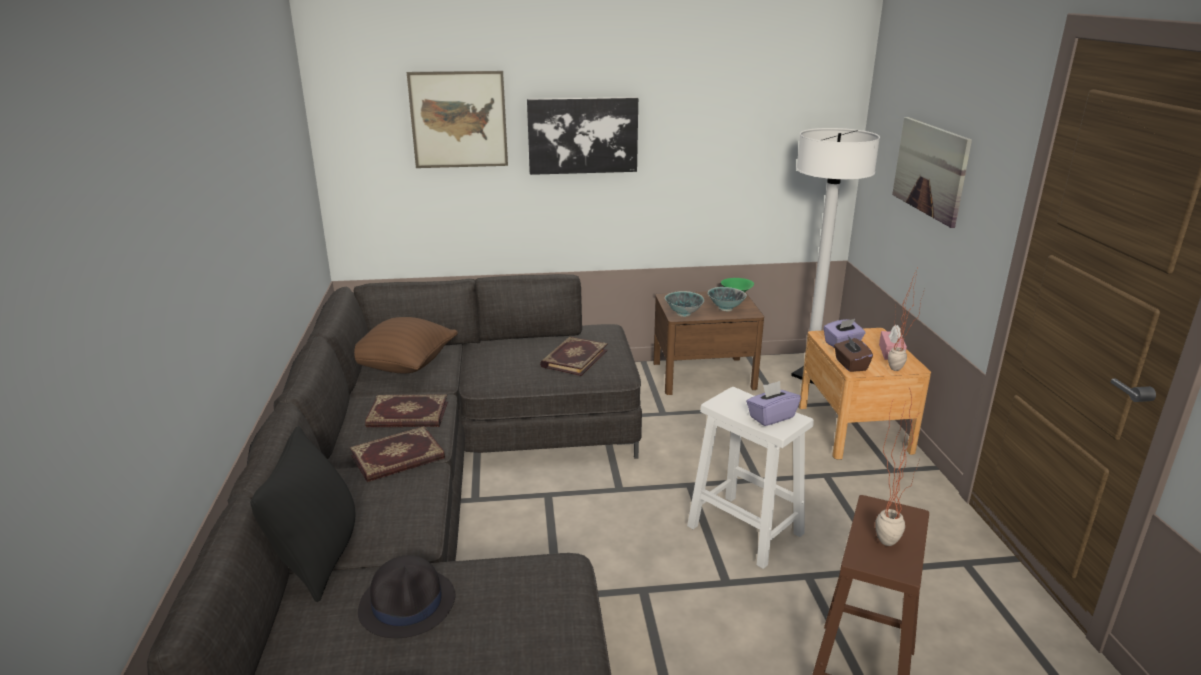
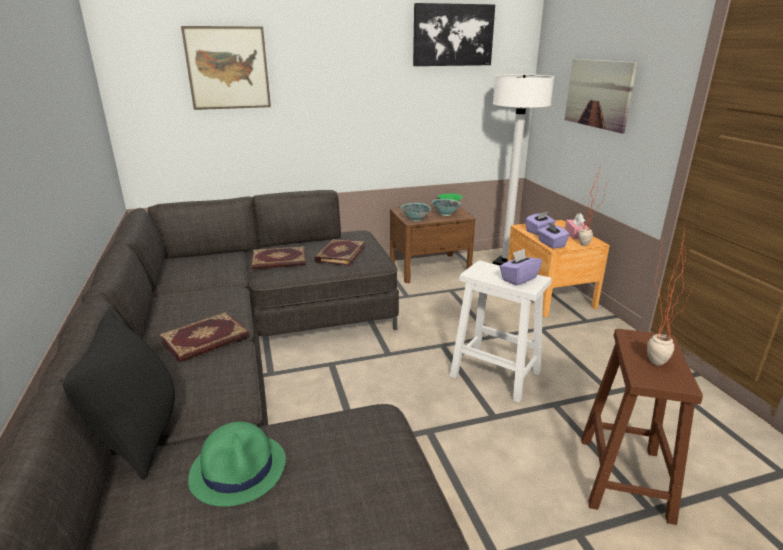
camera: 10 degrees left, 0 degrees up
brown pillow [354,317,458,374] -> none
black hat [358,555,455,638] -> green hat [188,422,286,507]
book [365,395,448,427] -> book moved to [251,246,306,269]
picture [527,97,638,175] -> picture moved to [413,3,495,66]
brown tissue box [834,336,873,372] -> purple tissue box [537,221,570,249]

